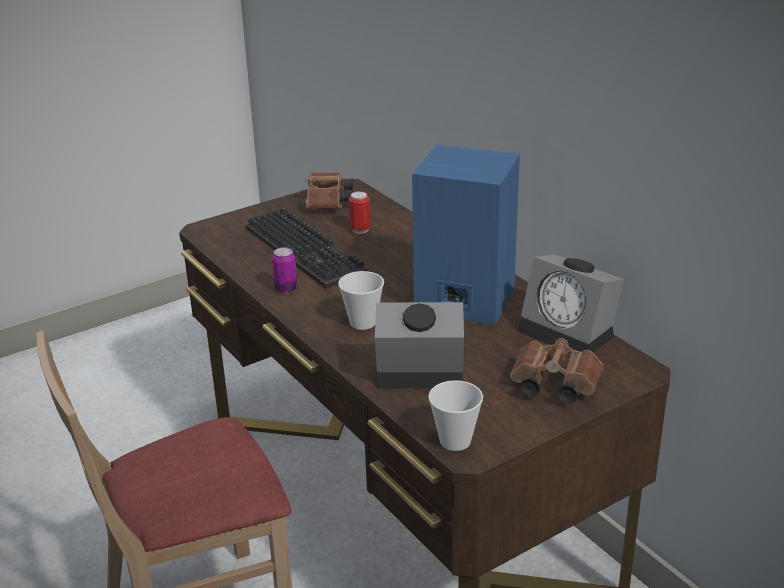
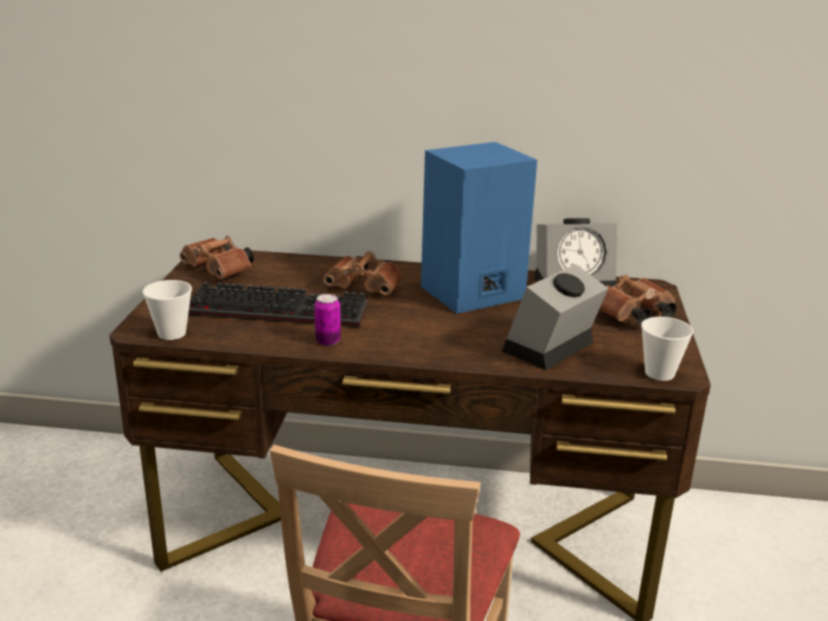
camera: 50 degrees left, 5 degrees down
cup [338,271,384,330] -> cup moved to [143,280,192,340]
can [349,191,371,234] -> none
none -> brown binoculars [323,251,403,295]

